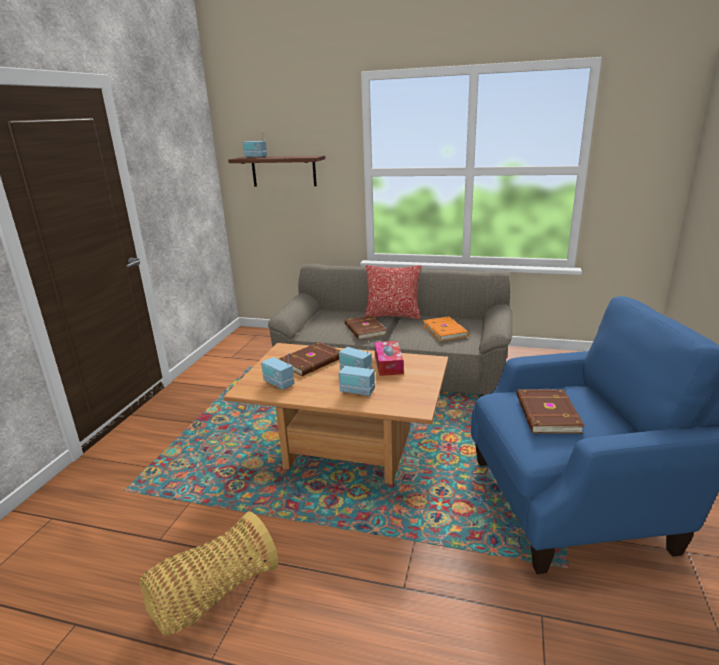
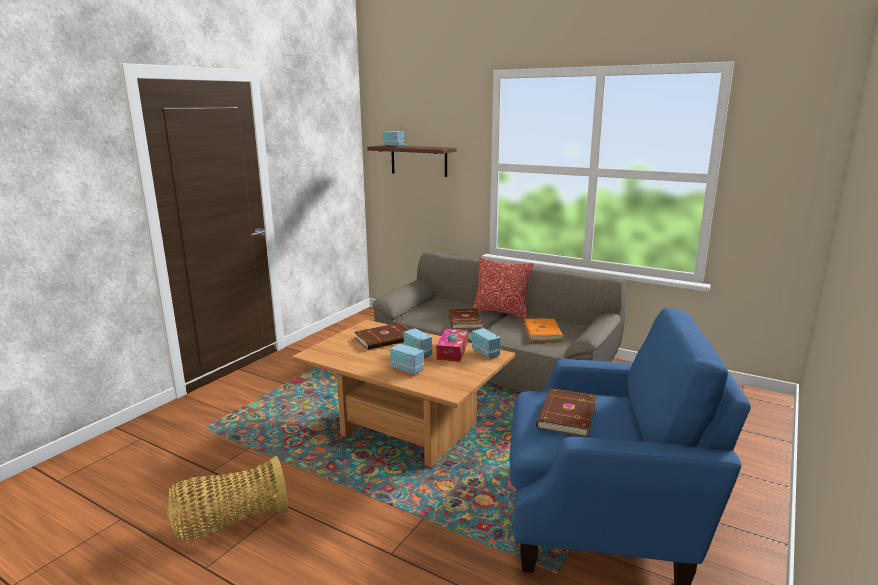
camera: 15 degrees right, 5 degrees down
radio [261,353,294,390] -> radio moved to [472,325,501,359]

